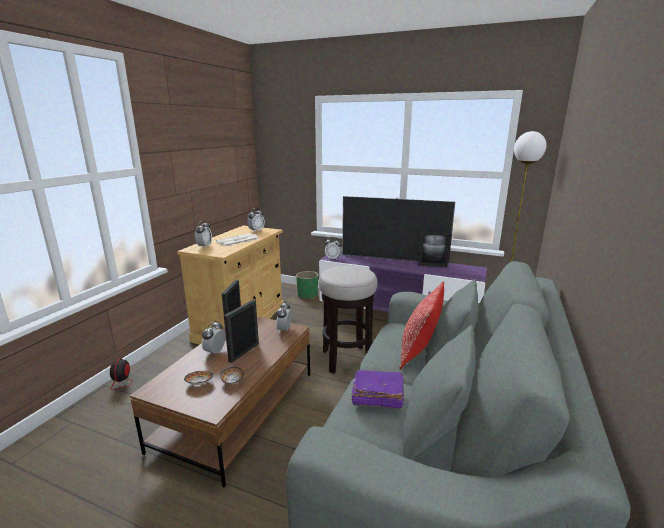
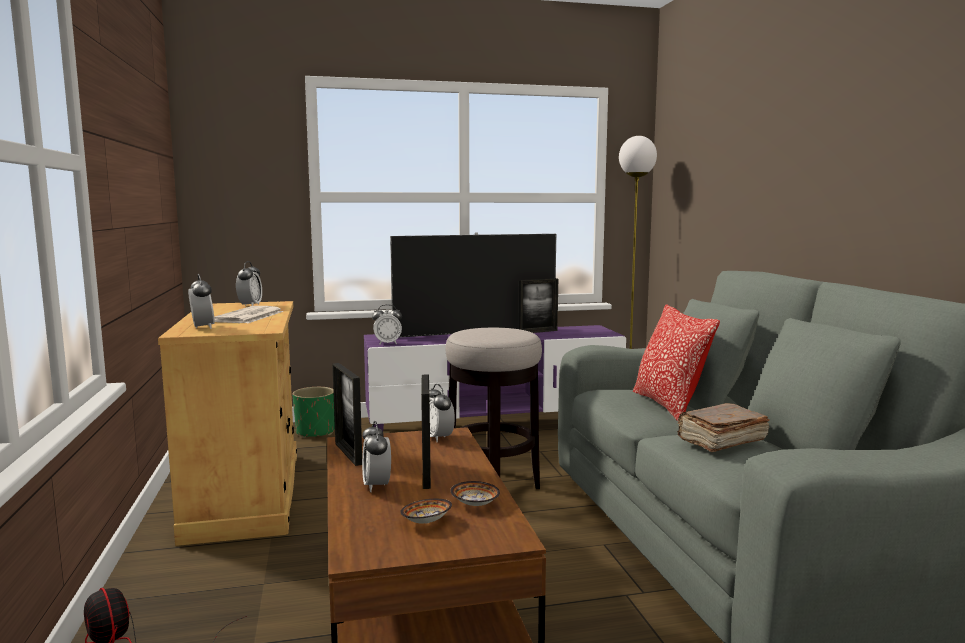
camera: 35 degrees left, 10 degrees down
purple book [351,370,404,409] -> brown book [677,403,770,452]

